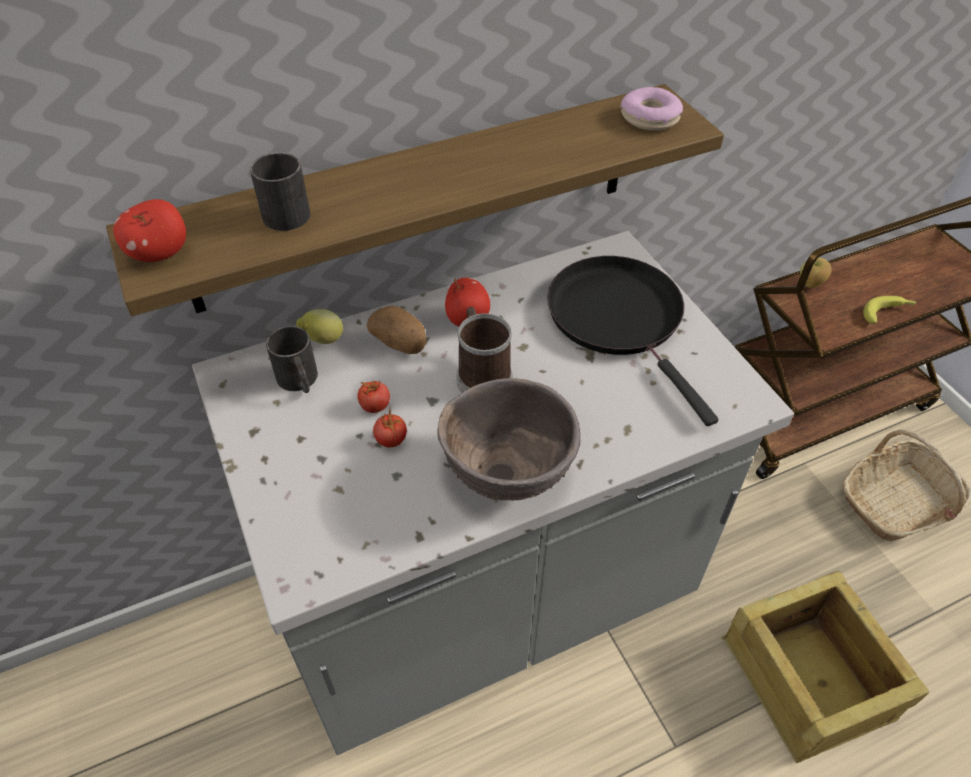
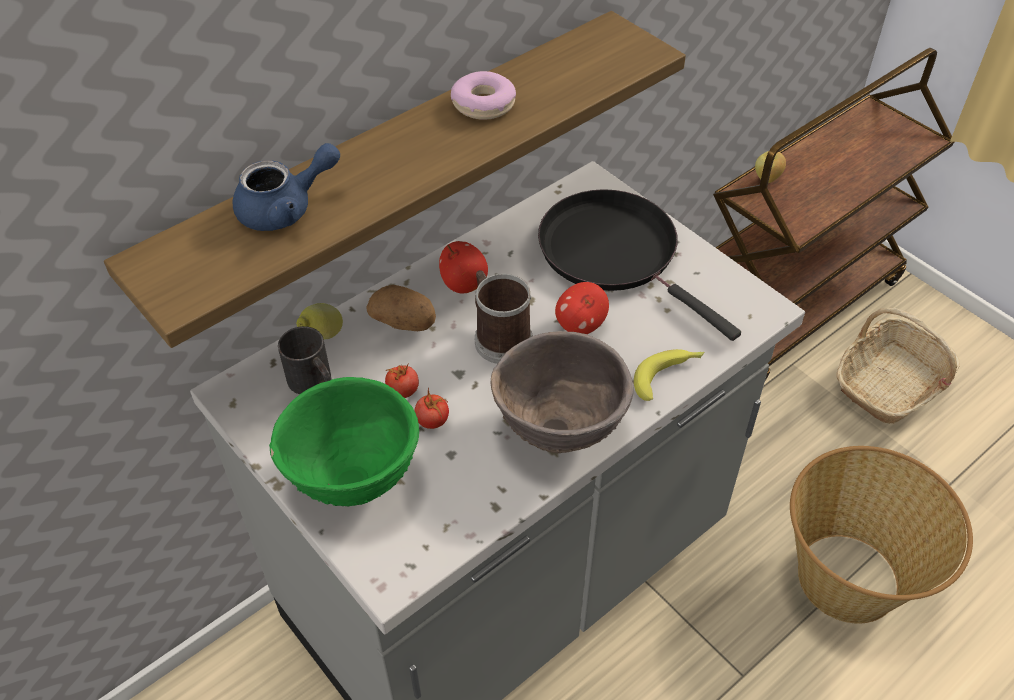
camera: 15 degrees left, 0 degrees up
apple [113,199,186,262] -> apple moved to [555,282,609,334]
black mug [250,152,311,231] -> blue teapot [233,143,340,231]
donut [621,87,683,131] -> donut moved to [451,71,516,120]
crate [722,571,929,763] -> basket [790,446,973,624]
banana [863,296,916,324] -> banana moved to [634,349,704,401]
none -> green bowl [269,377,419,506]

